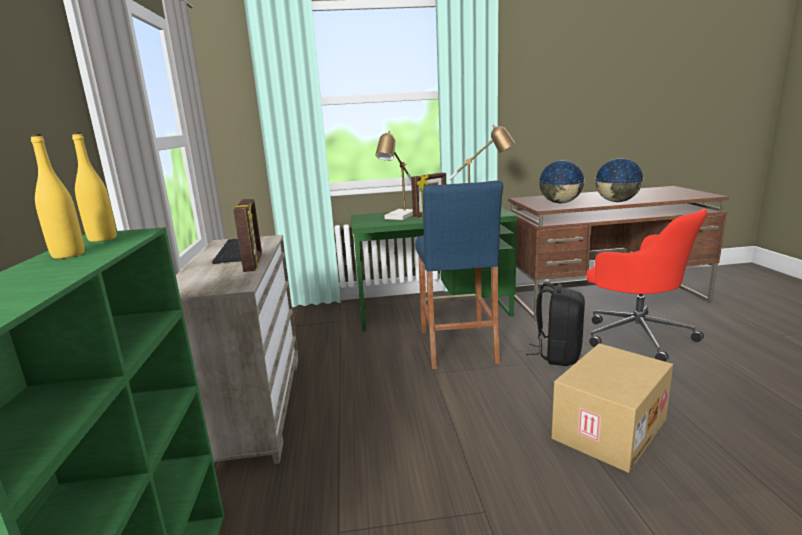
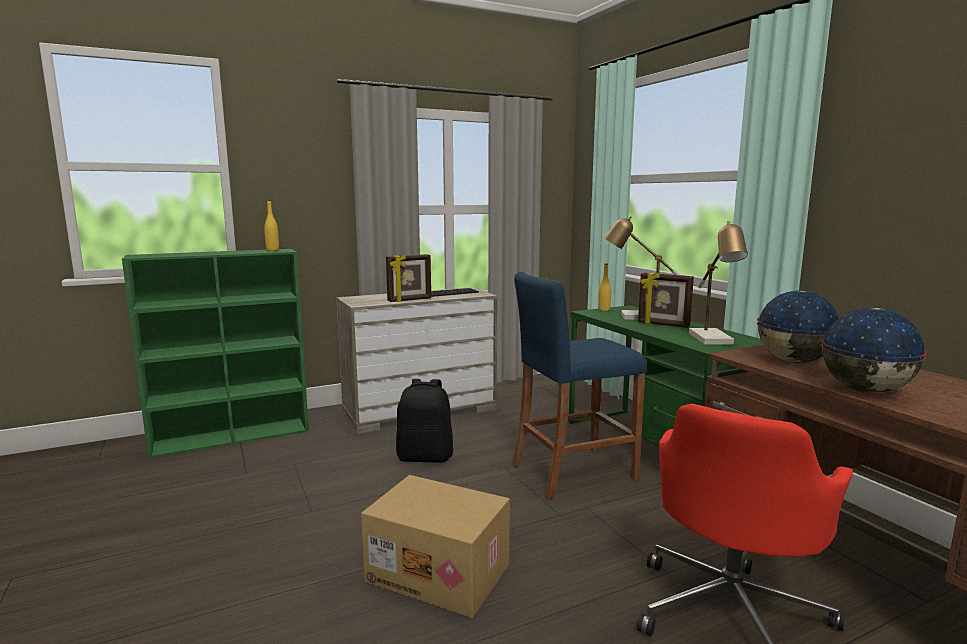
camera: 70 degrees right, 5 degrees down
yellow bottle [31,134,84,259] -> yellow bottle moved to [598,264,611,311]
black backpack [526,282,585,366] -> black backpack moved to [396,379,453,463]

